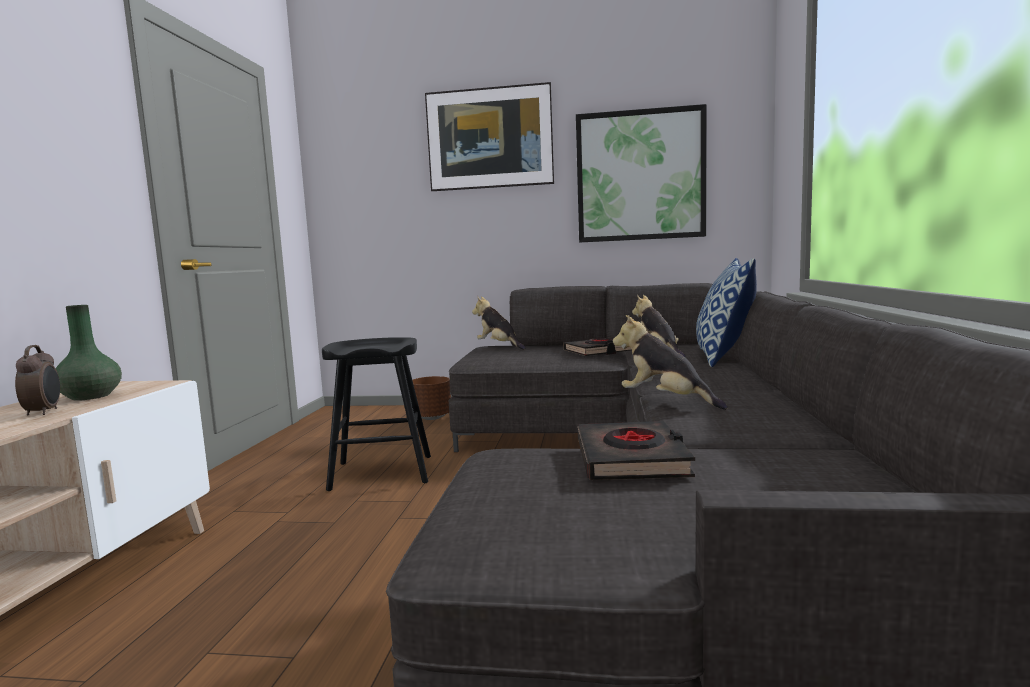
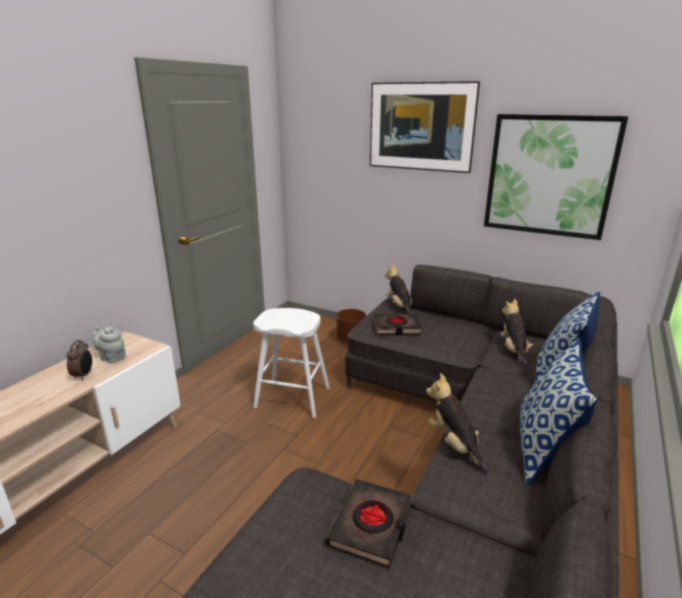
camera: 20 degrees right, 15 degrees up
green vase [55,305,122,401] -> grey teapot [92,326,126,363]
black stool [322,337,431,491] -> white stool [253,308,330,418]
black book [564,337,632,356] -> black book moved to [373,314,422,335]
none -> pillow [520,338,598,485]

